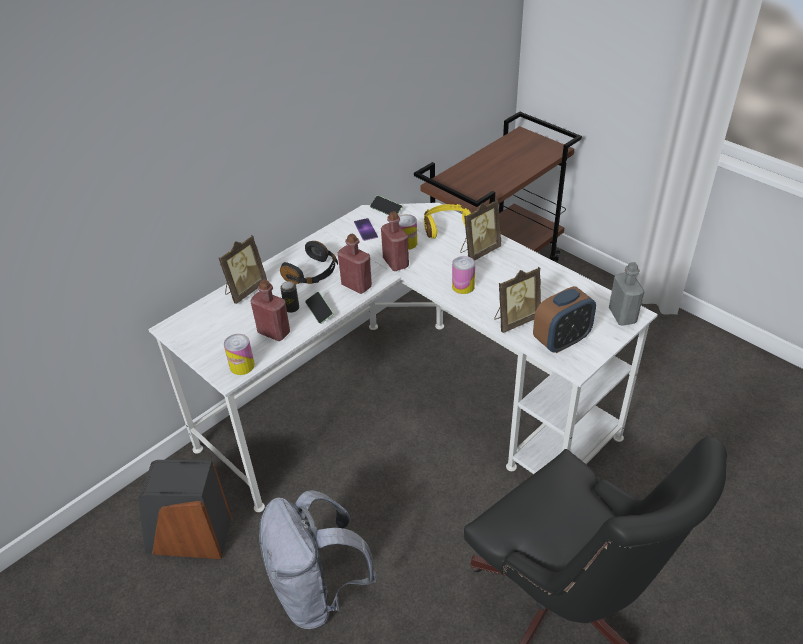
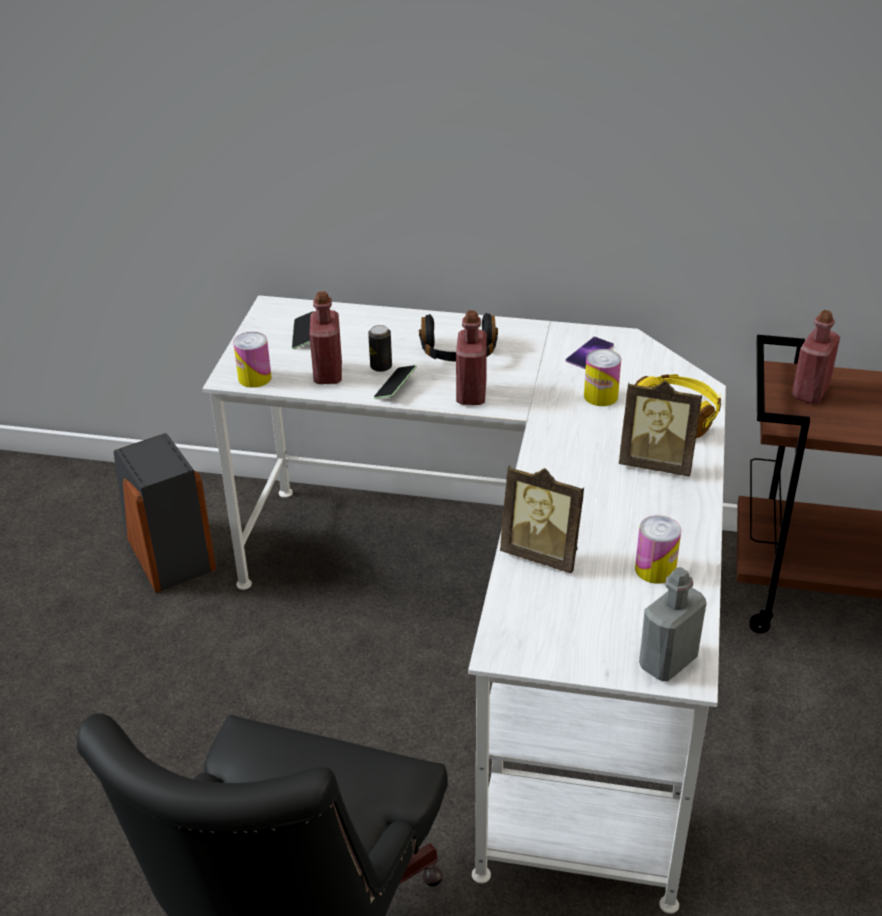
camera: 55 degrees right, 5 degrees down
picture frame [219,235,267,304] -> none
grey backpack [259,490,377,629] -> none
phone [370,195,403,215] -> phone moved to [292,311,314,349]
red bottle [381,211,409,271] -> red bottle moved to [792,310,840,404]
can [452,256,475,294] -> can moved to [635,515,681,584]
alarm clock [533,286,596,353] -> none

